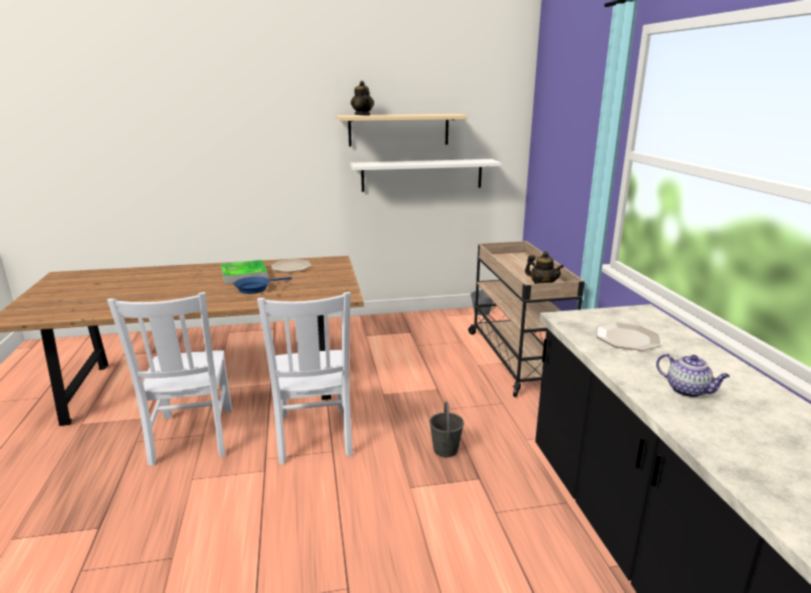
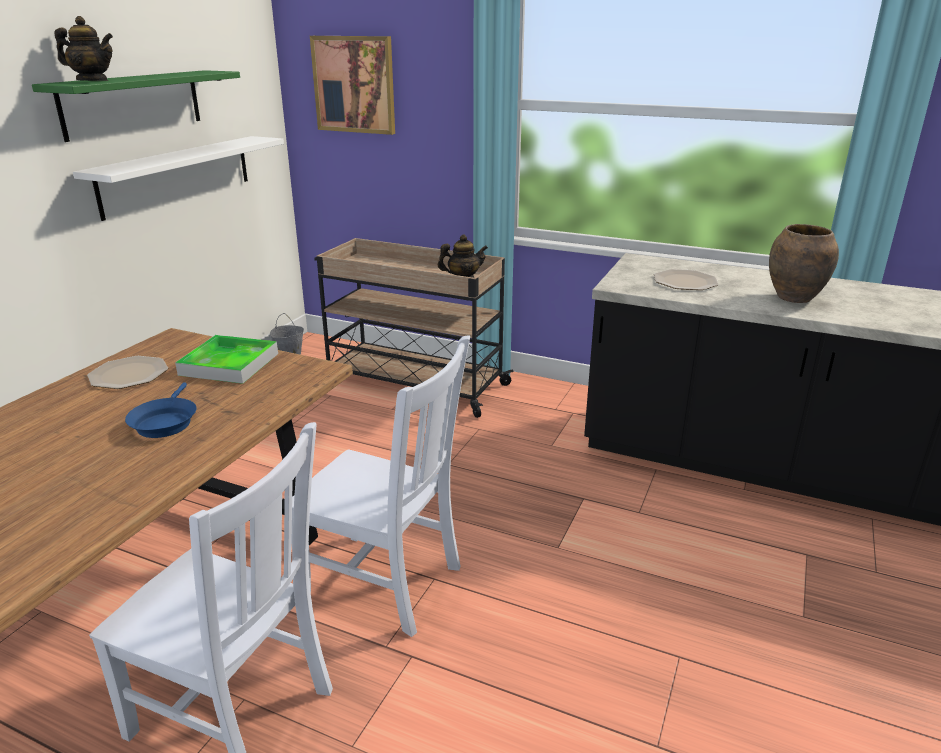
camera: 55 degrees left, 5 degrees up
tray [221,260,268,284] -> tray moved to [175,335,278,384]
beige shelf [336,114,467,146] -> green shelf [32,70,240,142]
grey bucket [429,402,464,457] -> none
teapot [656,354,730,397] -> brown vase [769,224,839,303]
none -> picture [310,36,395,135]

